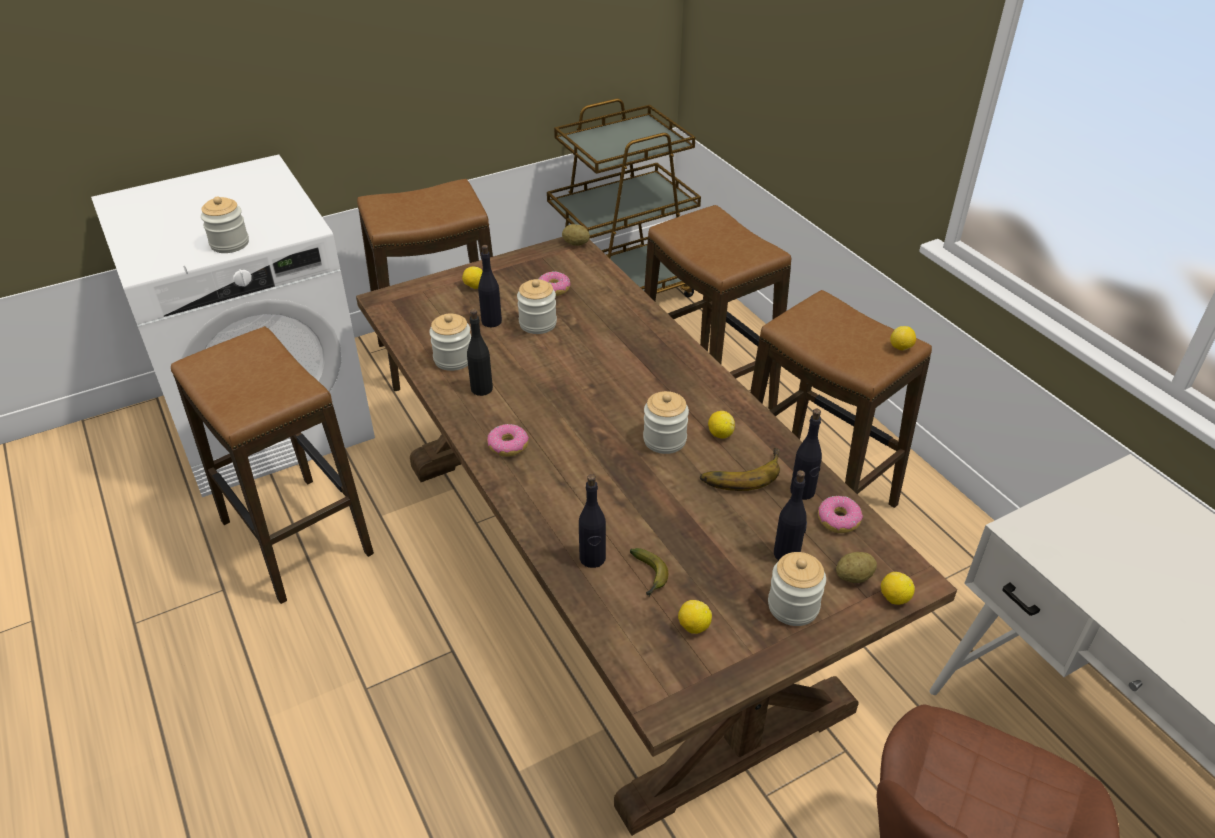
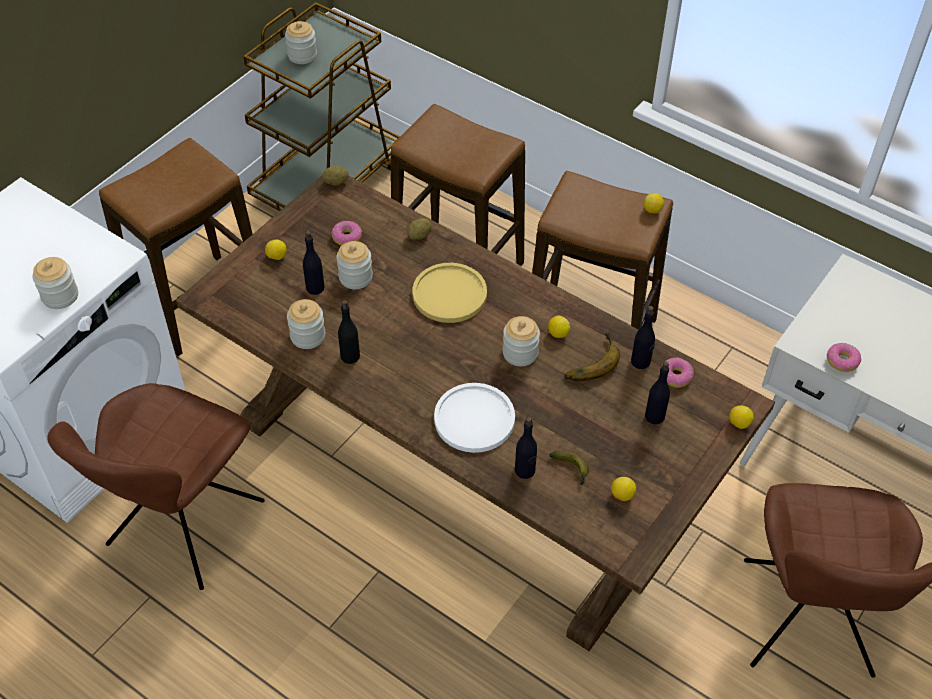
camera: 25 degrees left, 10 degrees up
stool [171,326,374,604] -> brown chair [47,383,265,590]
donut [487,424,529,457] -> donut moved to [827,343,861,372]
jar [768,552,826,626] -> jar moved to [285,21,317,64]
potato [836,552,877,583] -> potato moved to [407,218,432,240]
none -> yellow plate [412,263,487,323]
none -> white plate [434,383,515,453]

